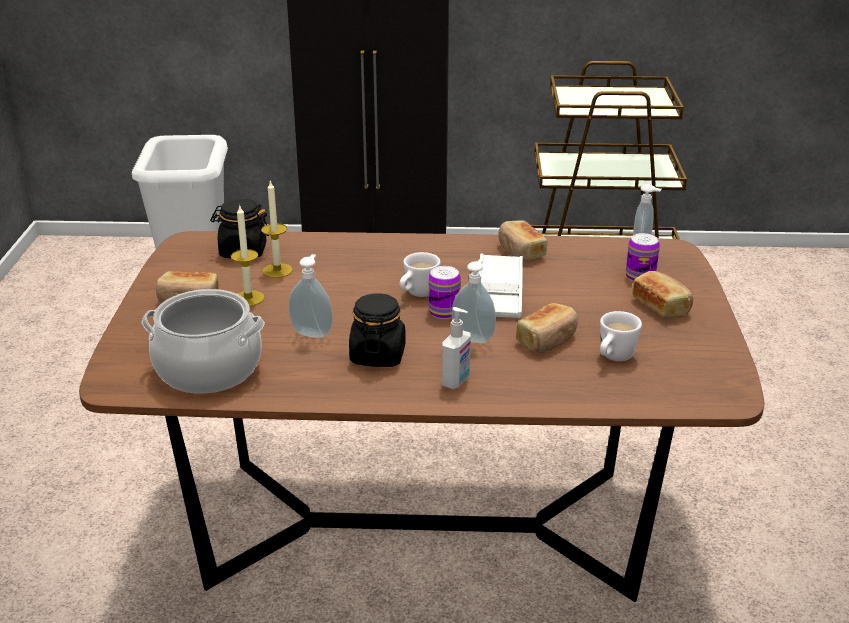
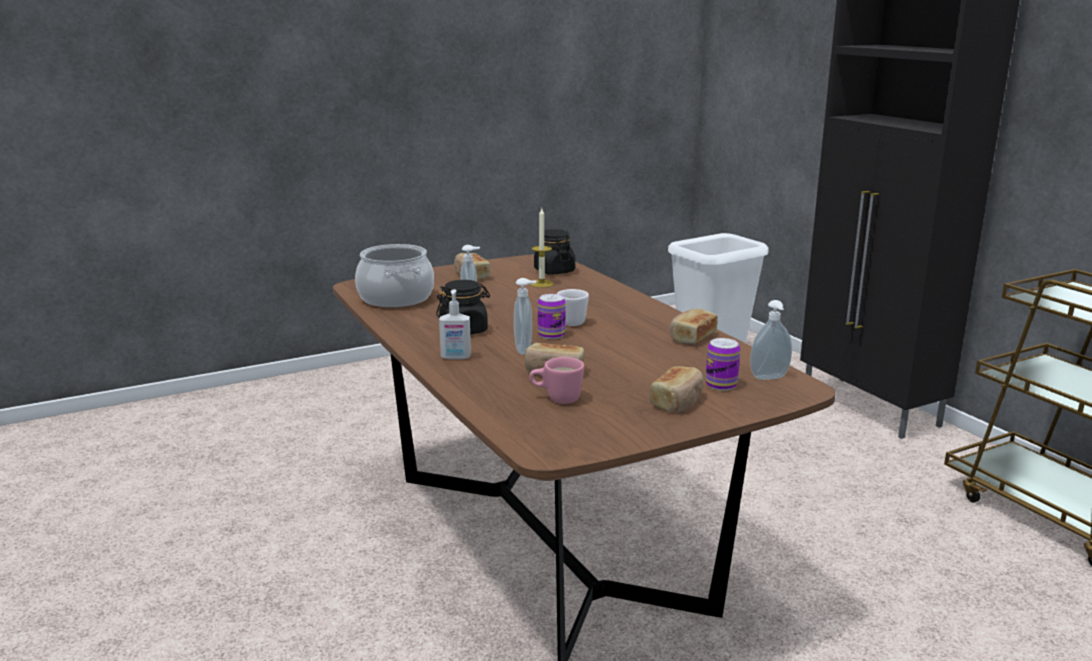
camera: 60 degrees right, 10 degrees down
candle [231,206,265,306] -> none
white tray [479,254,523,318] -> none
white mug [600,311,642,361] -> pink mug [529,357,584,404]

